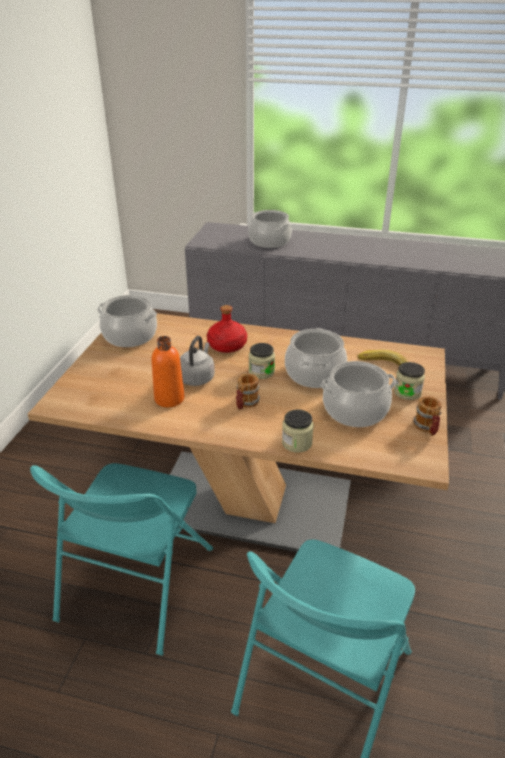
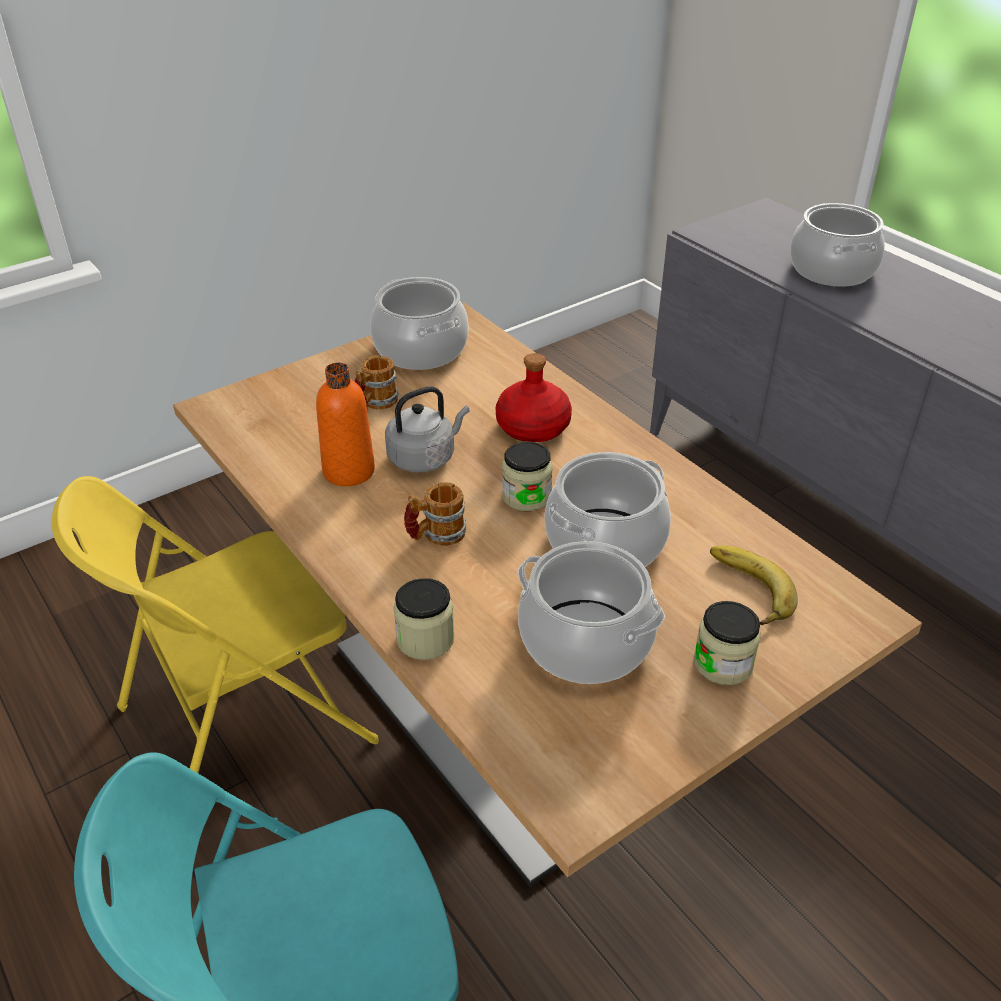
camera: 40 degrees right, 5 degrees up
turquoise chair [30,463,213,656] -> yellow chair [52,476,379,773]
mug [413,396,441,436] -> mug moved to [354,355,399,410]

